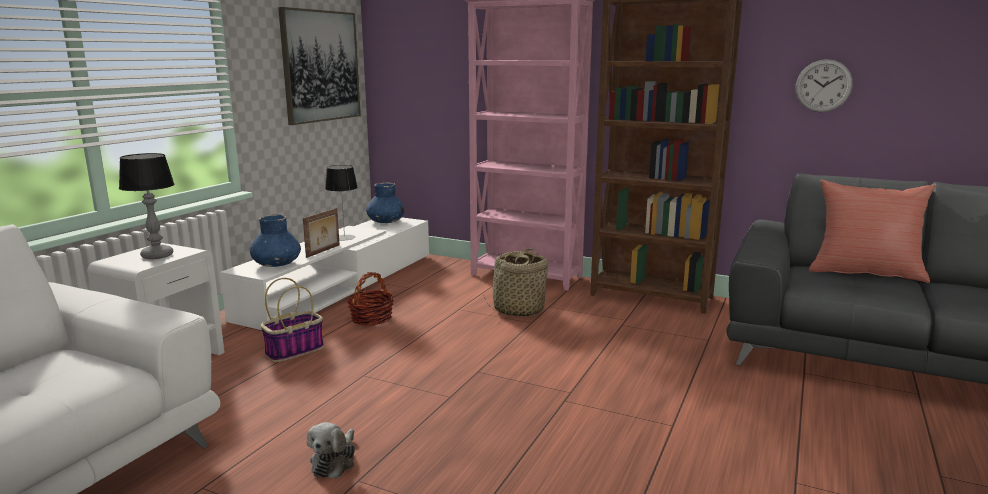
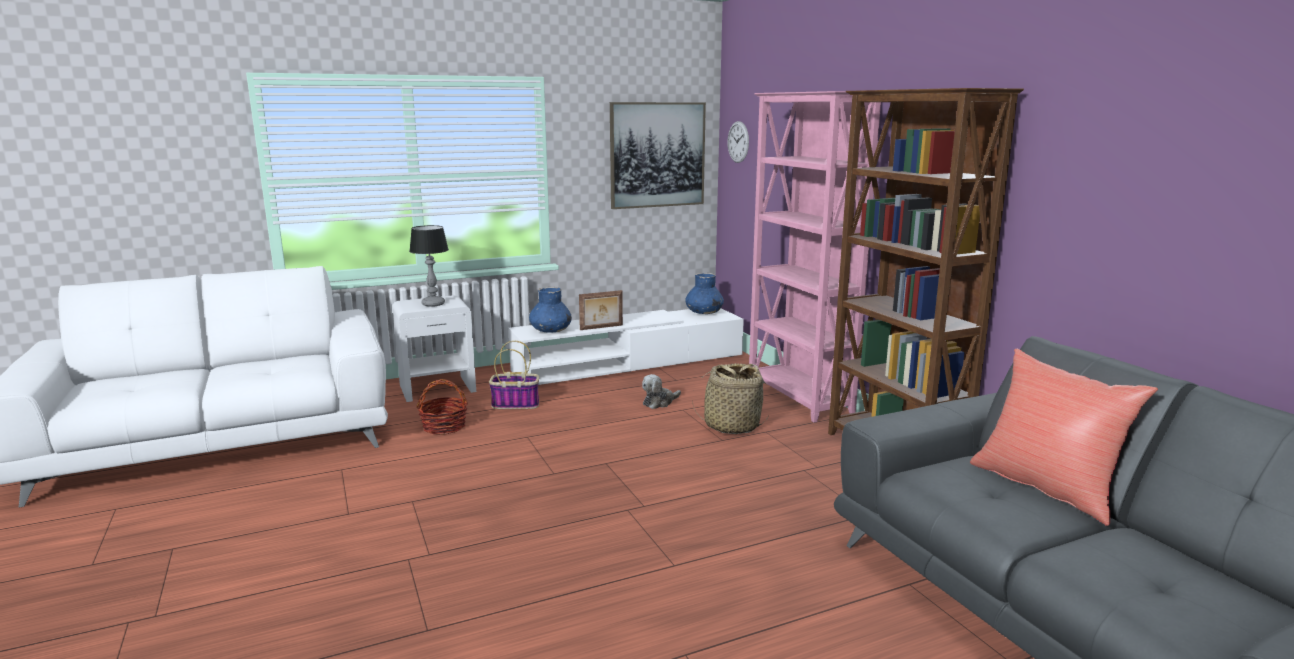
camera: 40 degrees right, 0 degrees up
plush toy [307,422,355,479] -> plush toy moved to [642,374,681,409]
table lamp [325,165,358,240] -> none
basket [347,272,394,326] -> basket moved to [416,379,468,435]
wall clock [795,59,853,112] -> wall clock moved to [727,121,749,163]

